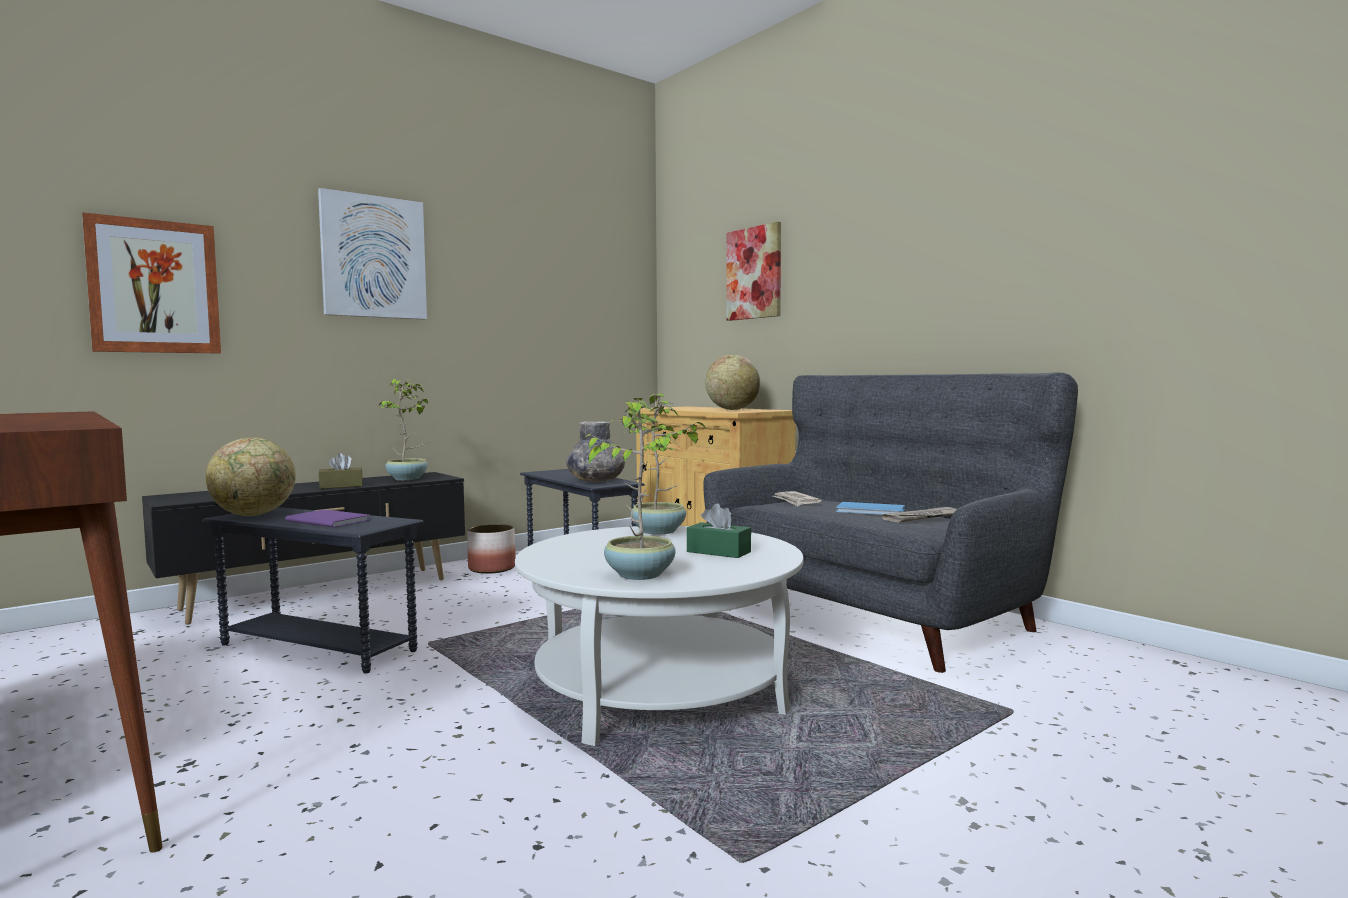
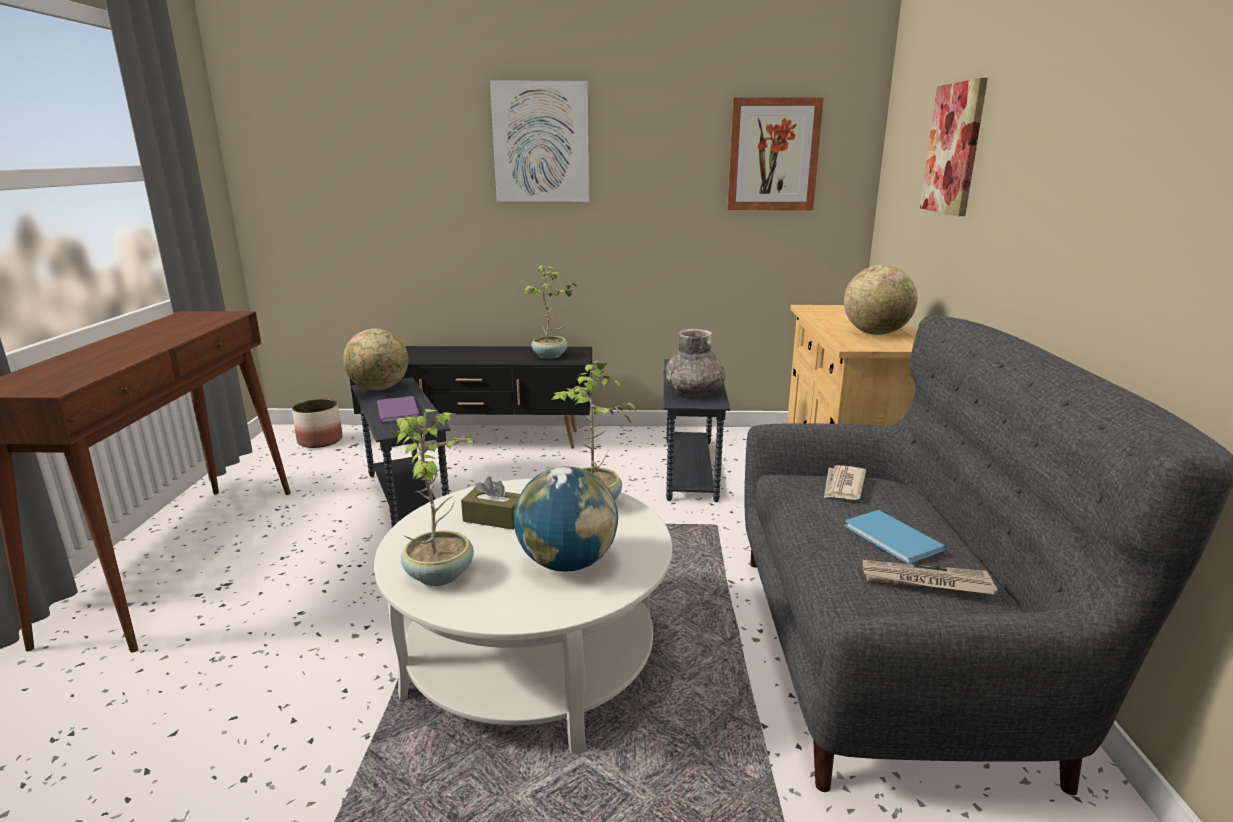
camera: 40 degrees right, 15 degrees up
picture [82,212,221,354] -> picture moved to [727,98,823,210]
brown tissue box [319,453,363,489] -> brown tissue box moved to [461,476,520,529]
planter [467,524,516,574] -> planter moved to [292,399,342,448]
green tissue box [687,503,751,558] -> globe [514,466,618,572]

